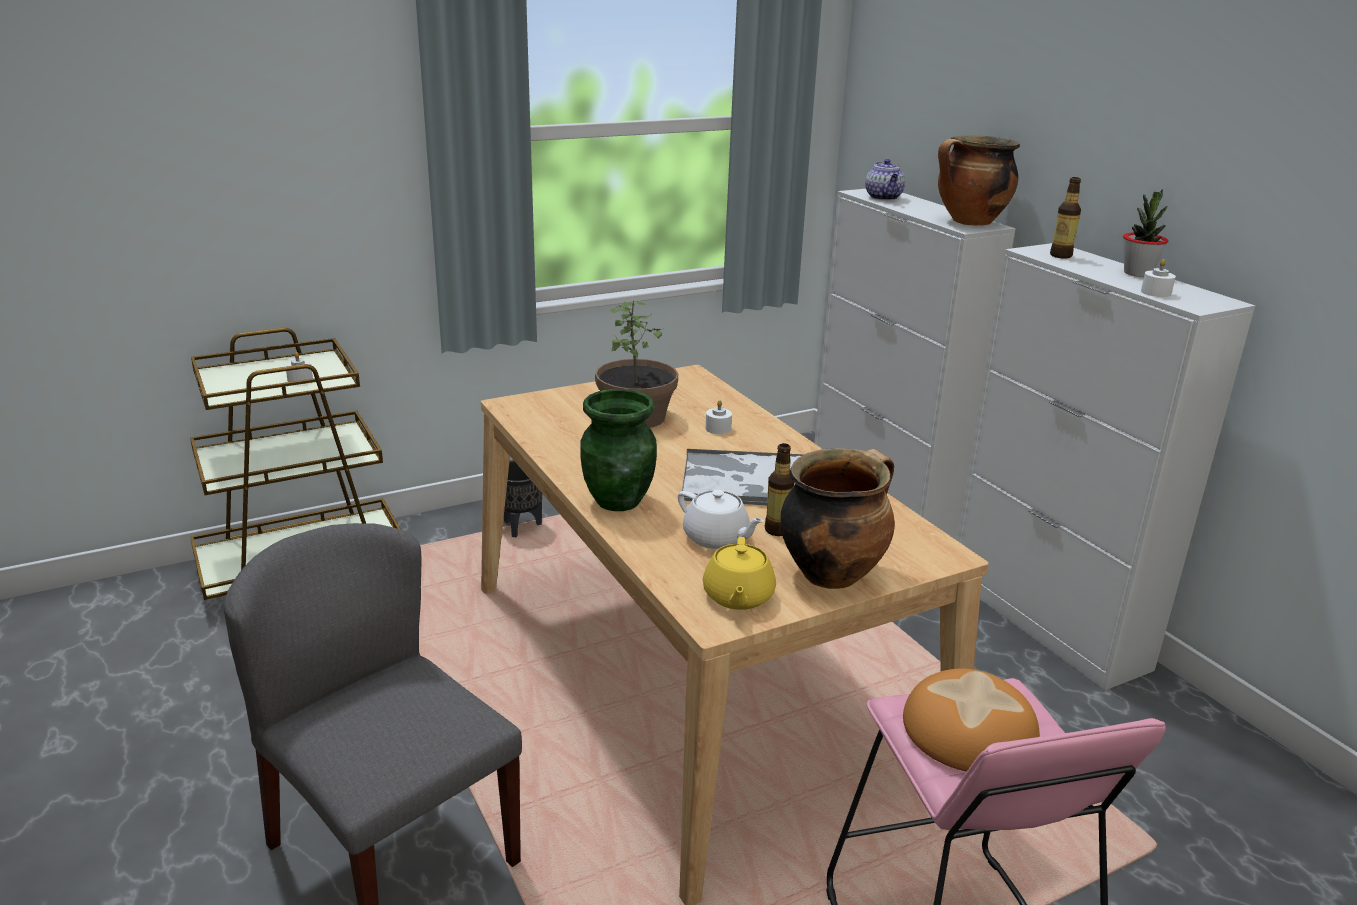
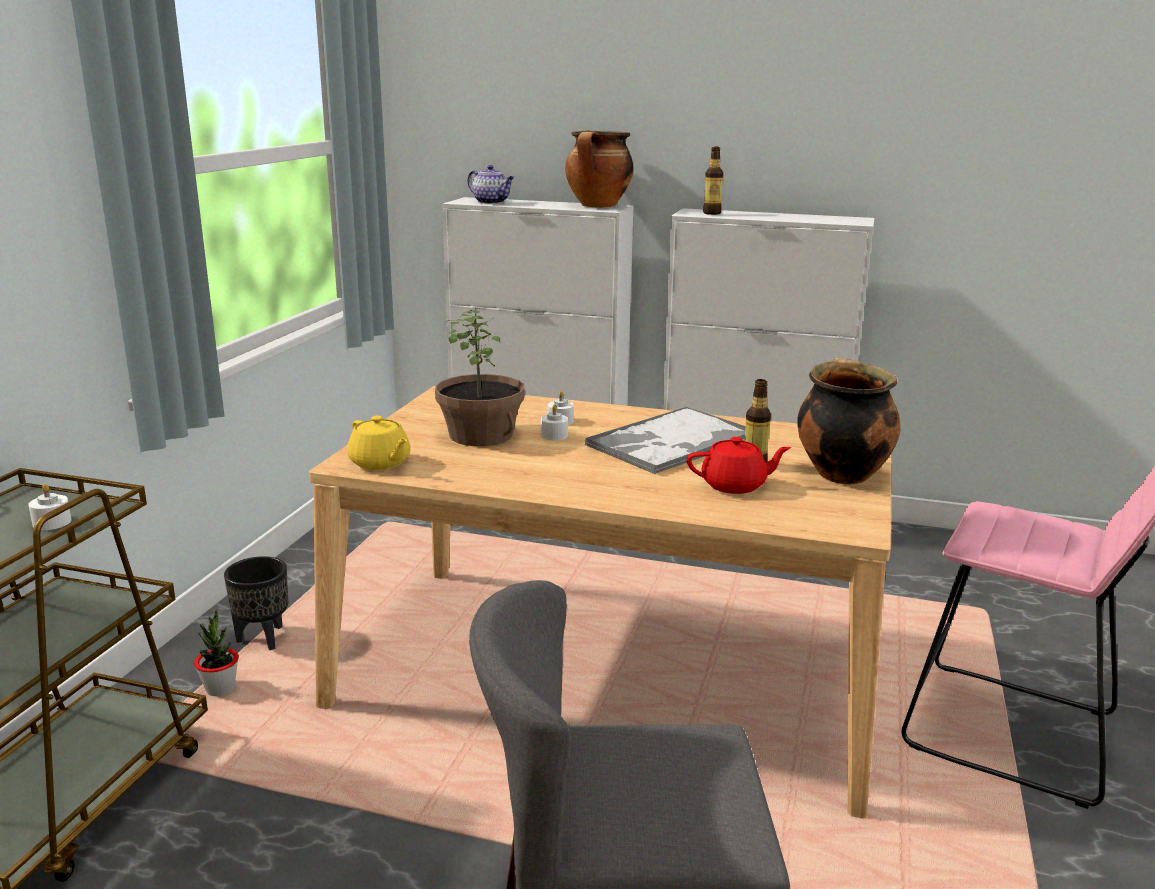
camera: 45 degrees left, 5 degrees down
green vase [580,389,657,511] -> none
white teapot [678,490,764,549] -> red teapot [687,437,791,494]
yellow teapot [703,537,776,610] -> yellow teapot moved to [347,416,410,470]
bread [903,668,1040,772] -> none
potted plant [1123,189,1168,277] -> potted plant moved to [194,610,239,696]
white candle [1141,259,1176,297] -> white candle moved to [541,404,568,440]

